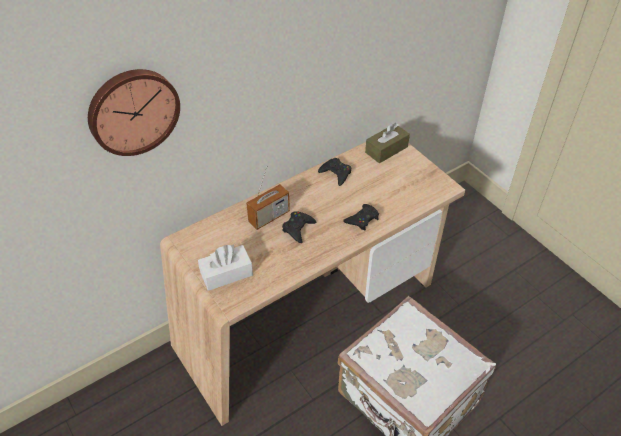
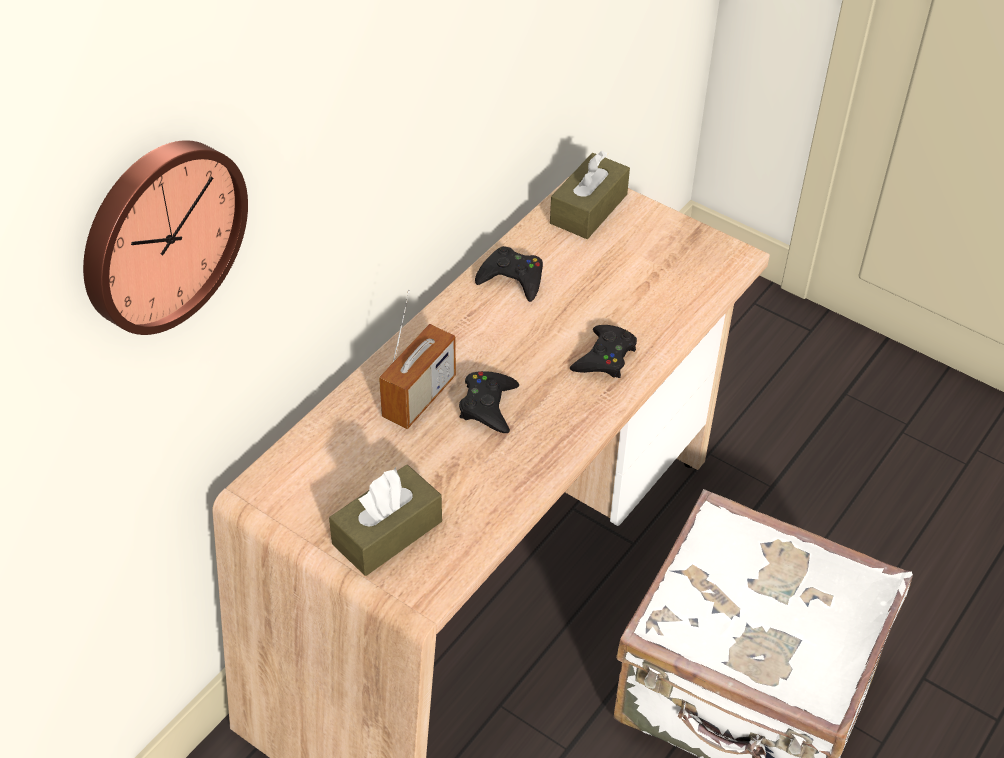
camera: 20 degrees left, 0 degrees up
white tissue box [198,244,253,291] -> brown tissue box [329,465,442,576]

